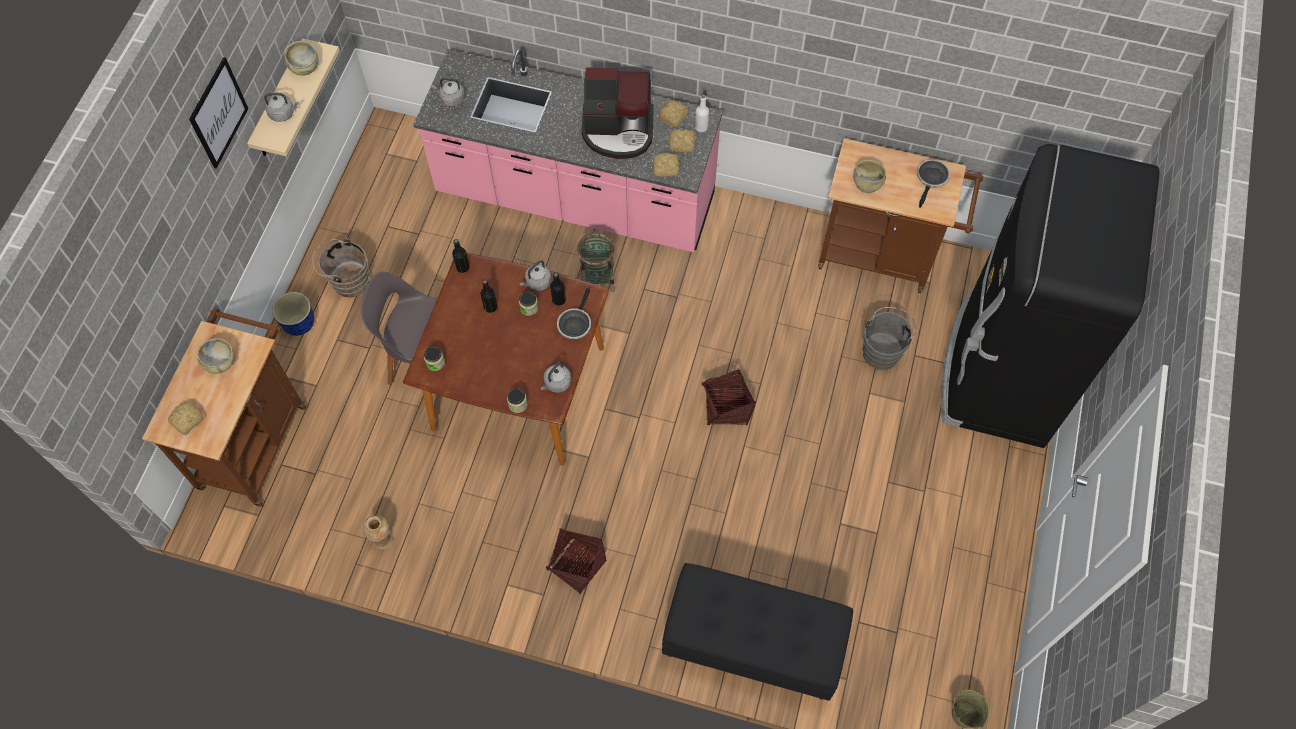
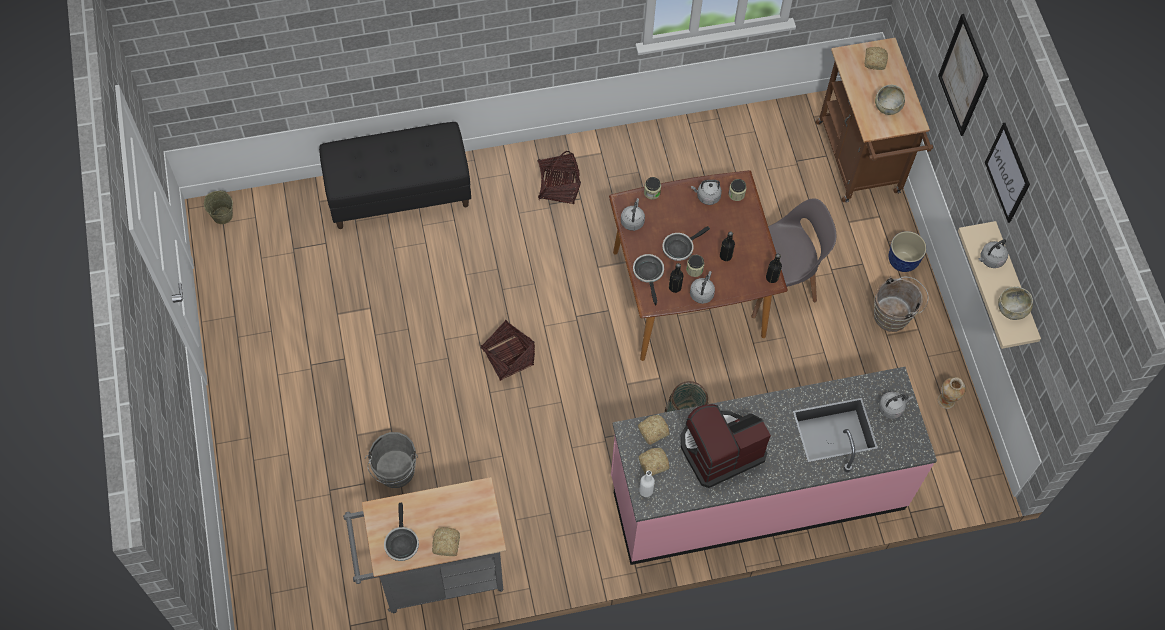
camera: 150 degrees right, 0 degrees up
vase [363,515,393,549] -> vase moved to [938,377,966,409]
bread [658,100,689,127] -> bread moved to [432,527,460,556]
brown cart [818,138,983,293] -> grey cart [343,477,506,613]
beige bowl [853,160,886,193] -> none
black fridge [941,144,1159,448] -> none
none -> frying pan [662,226,710,261]
none -> grey kettle [691,180,722,205]
none -> picture [938,14,989,136]

